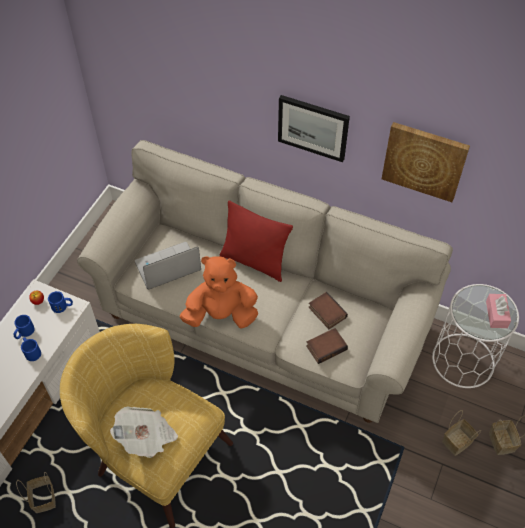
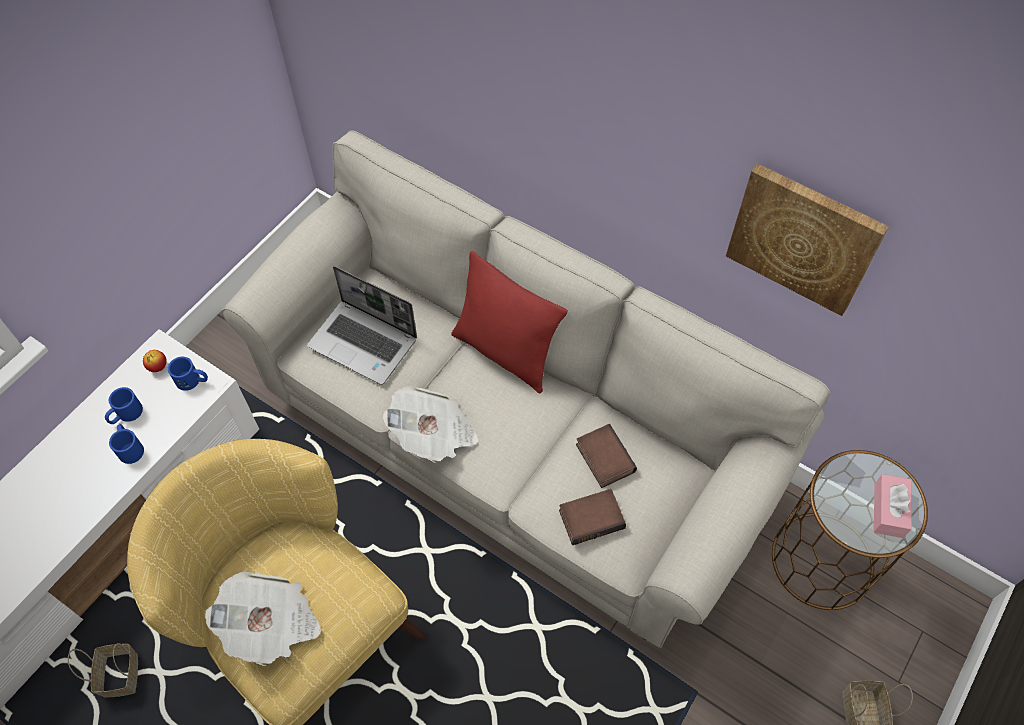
camera: 10 degrees right, 5 degrees up
laptop [135,242,201,290] -> laptop turned 135 degrees counterclockwise [307,266,417,385]
orange plush toy [180,256,258,329] -> newspaper [382,385,479,463]
picture [278,95,350,162] -> none
white side table [432,284,519,388] -> brown side table [772,450,928,610]
basket [442,410,481,456] -> none

